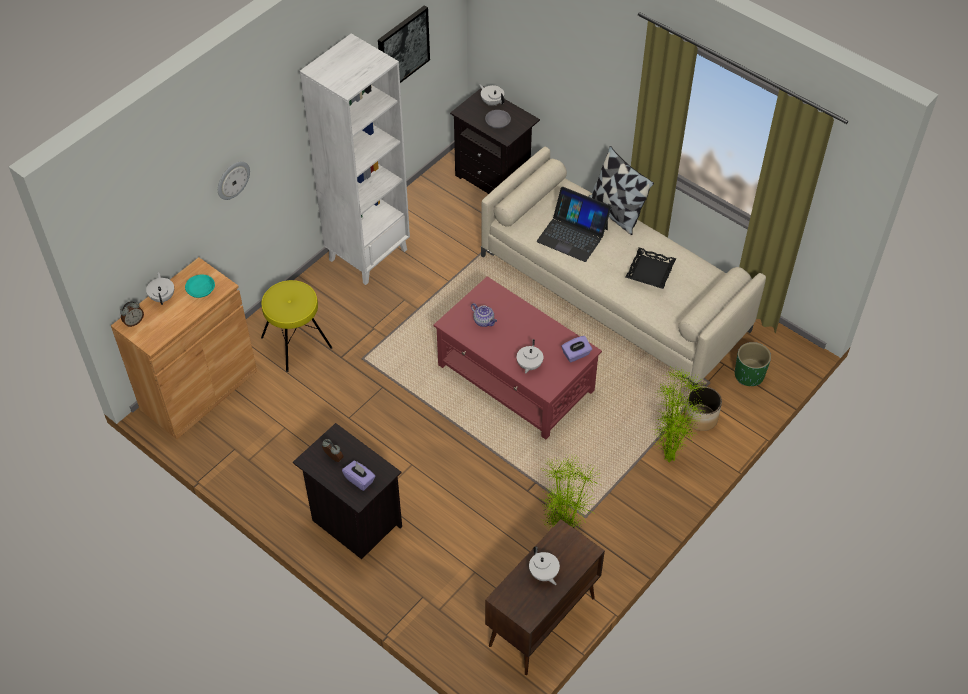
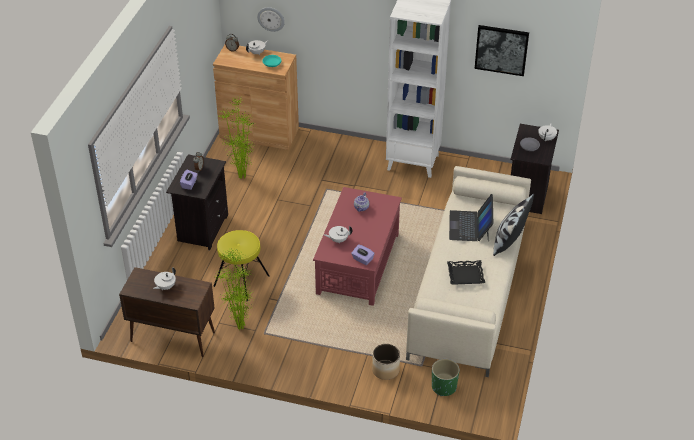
camera: 65 degrees right, 10 degrees down
wall clock [218,161,250,200] -> wall clock moved to [257,7,285,32]
yellow stool [261,280,333,372] -> yellow stool moved to [213,230,270,301]
potted plant [653,365,706,462] -> potted plant moved to [220,97,255,179]

